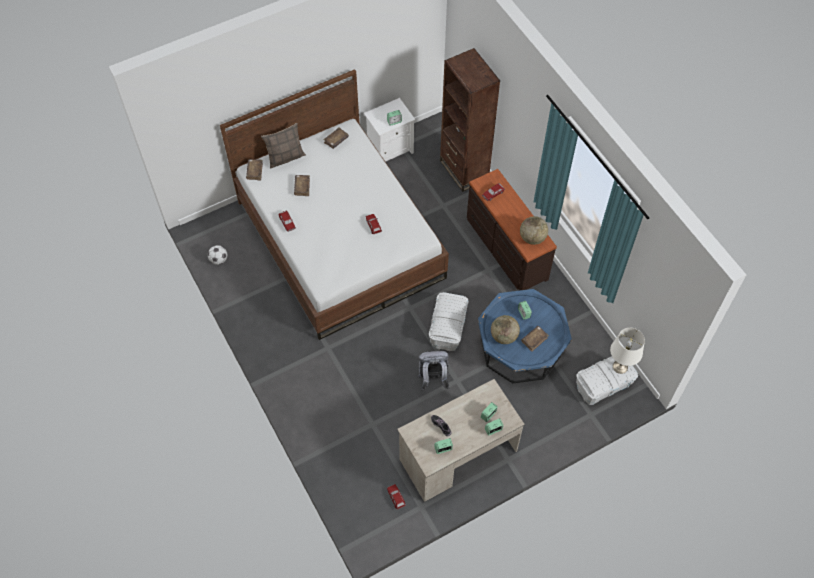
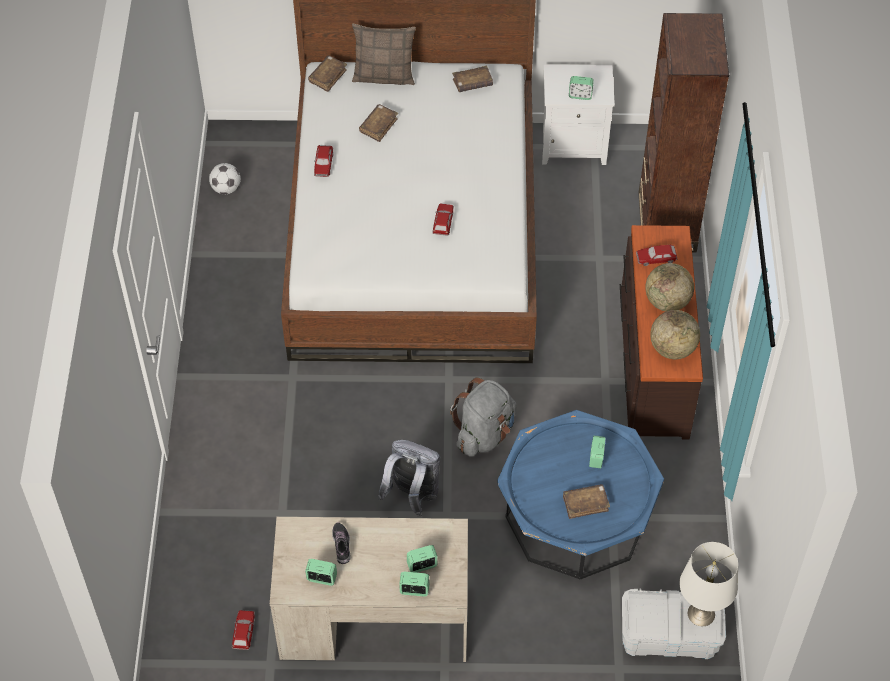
camera: 30 degrees right, 5 degrees down
white storage box [429,292,469,351] -> grey backpack [450,378,517,457]
globe [491,315,520,344] -> globe moved to [645,263,694,312]

